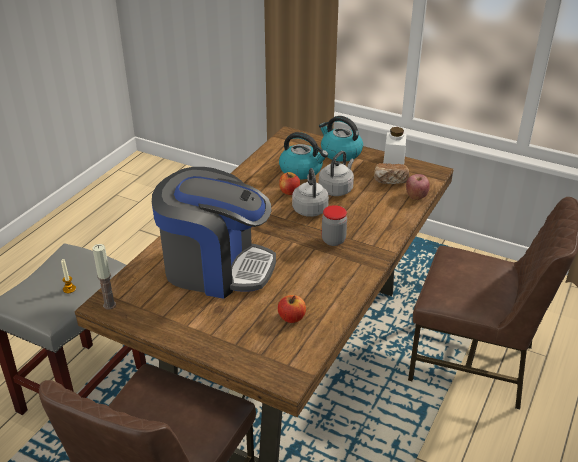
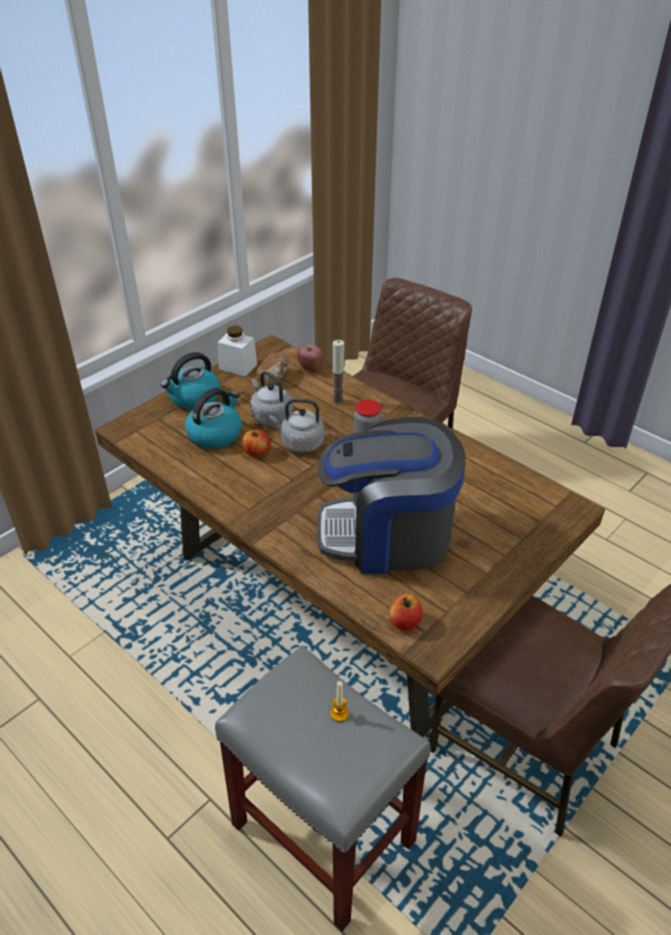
camera: 75 degrees left, 5 degrees up
candle [92,244,116,309] -> candle moved to [332,340,345,405]
coffee machine [152,167,276,299] -> coffee machine turned 120 degrees counterclockwise [317,417,466,574]
apple [278,295,306,323] -> apple moved to [389,594,423,631]

